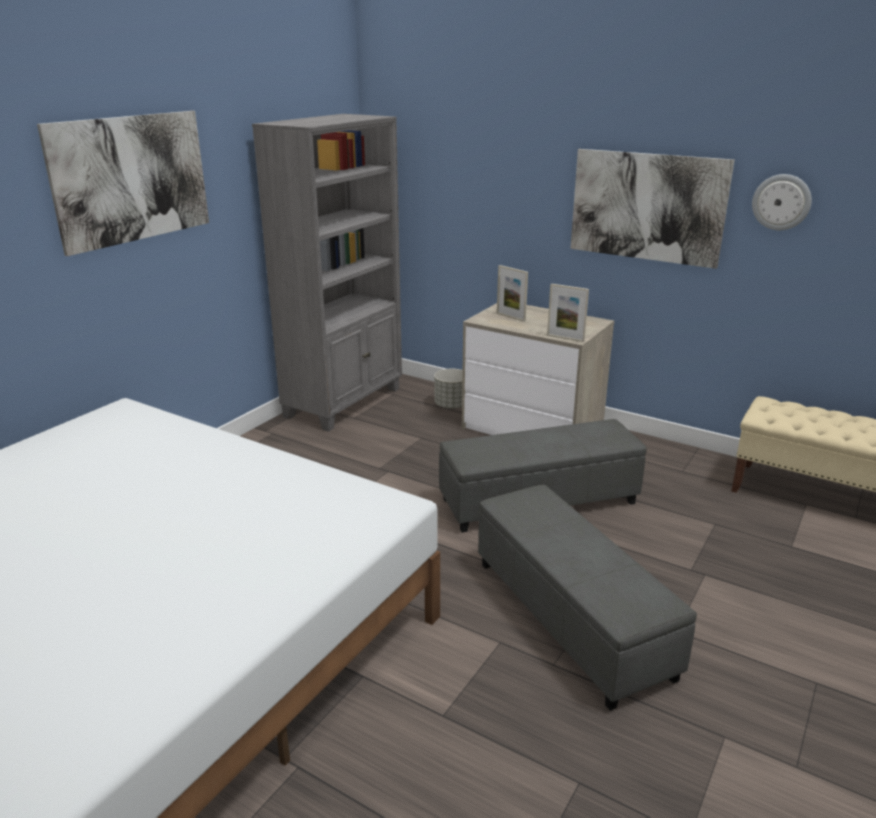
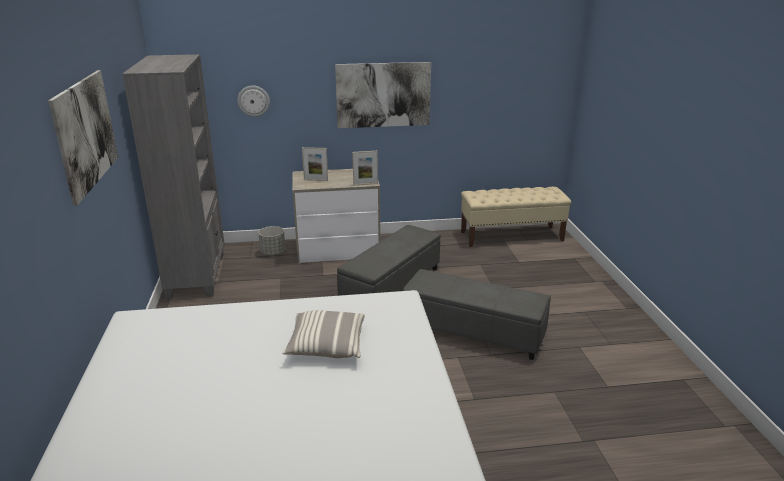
camera: 40 degrees left, 0 degrees up
wall clock [752,174,812,230] -> wall clock moved to [237,85,270,117]
none -> pillow [282,310,365,358]

